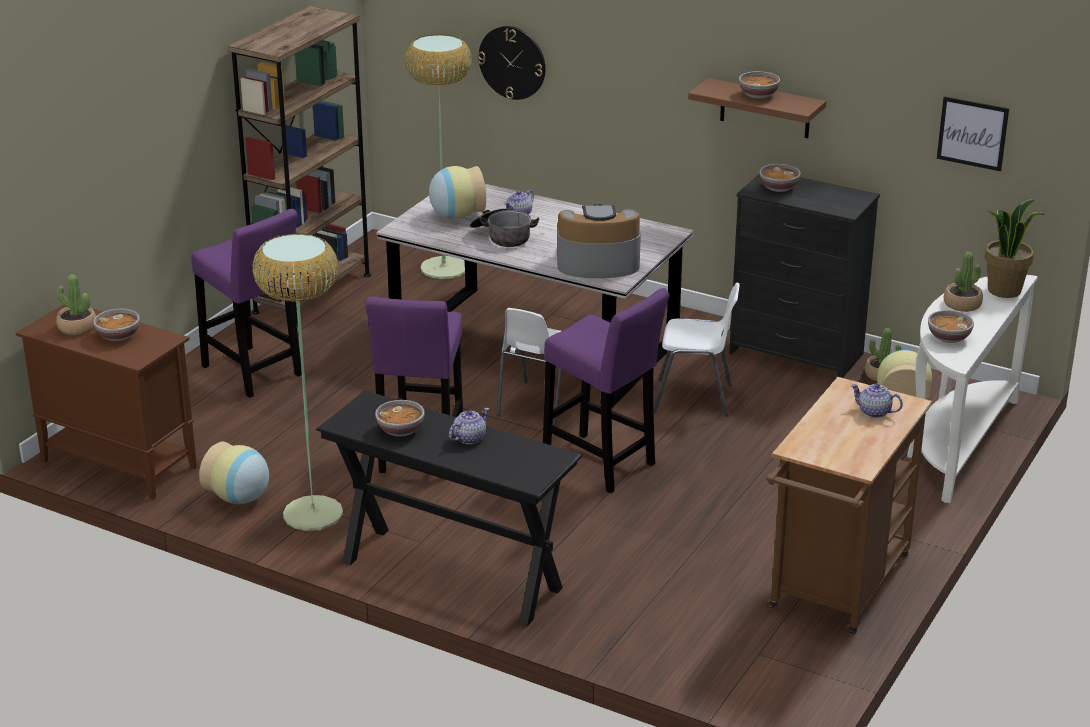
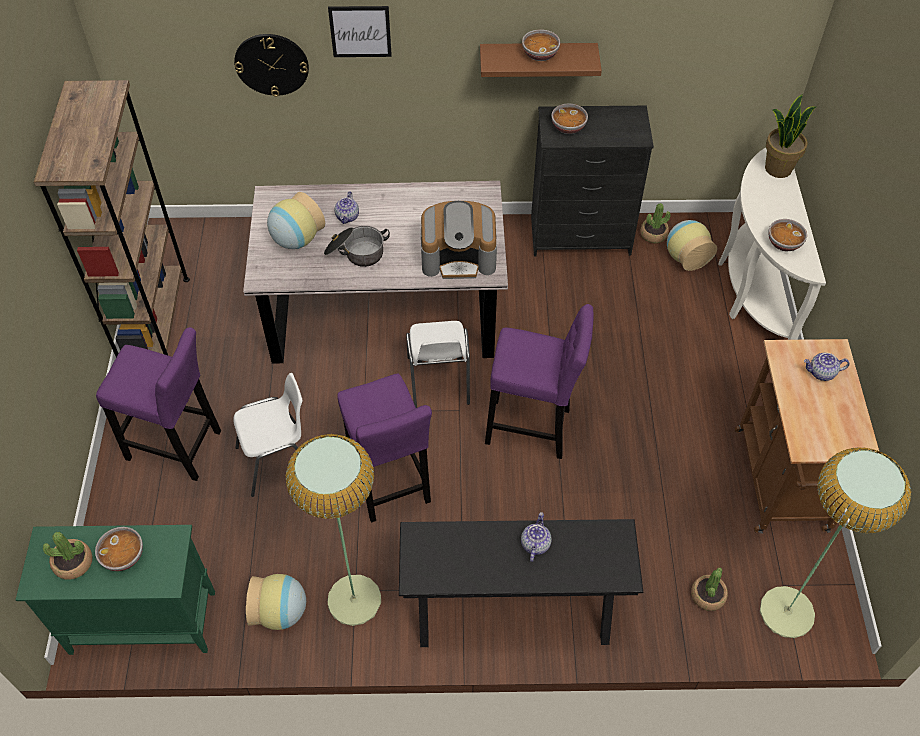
camera: 30 degrees left, 25 degrees up
brown cabinet [16,305,197,500] -> green cabinet [16,525,215,655]
bowl [375,400,425,437] -> none
floor lamp [405,34,472,279] -> floor lamp moved to [760,447,911,638]
coffee machine [557,204,641,278] -> coffee machine turned 150 degrees counterclockwise [421,201,497,279]
white chair [653,283,740,417] -> white chair moved to [233,373,302,497]
picture [937,96,1009,171] -> picture moved to [328,6,392,57]
potted plant [944,252,983,312] -> potted plant moved to [691,567,728,611]

